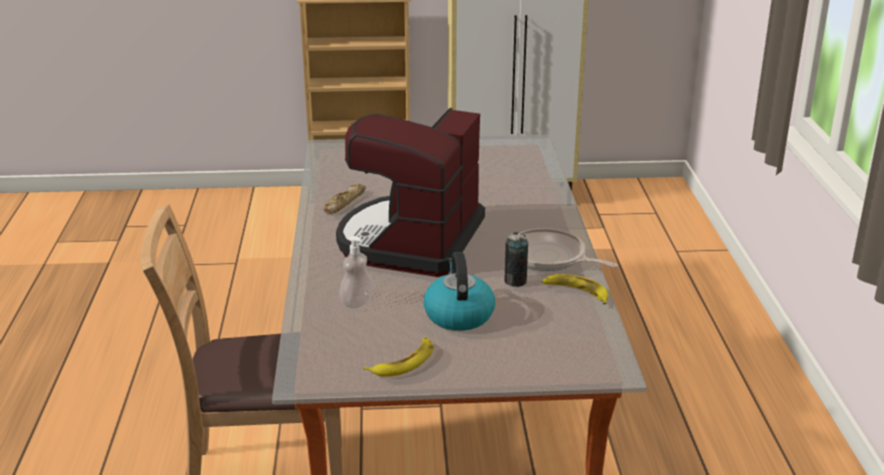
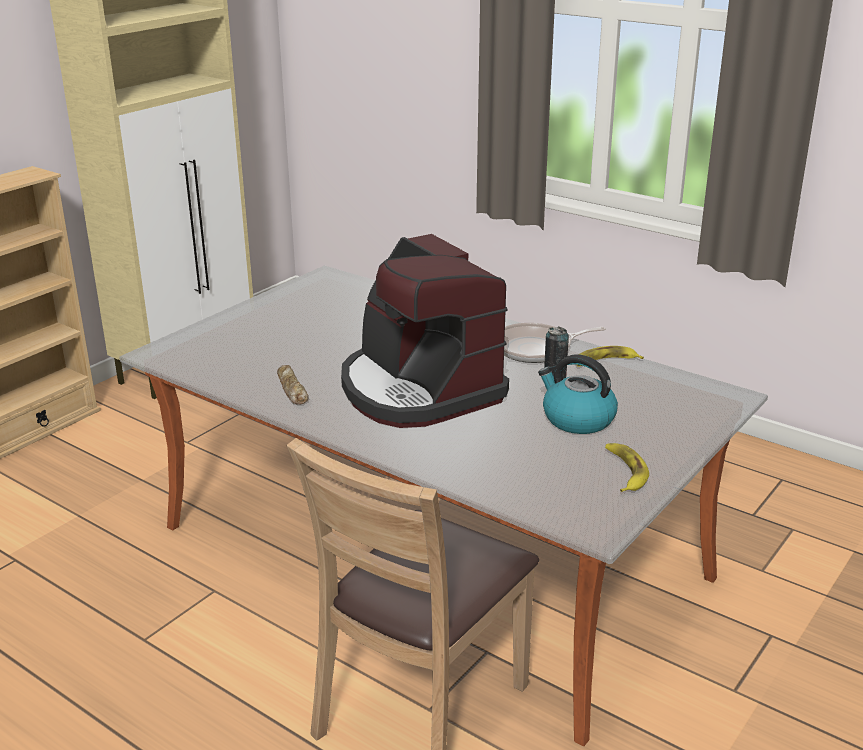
camera: 50 degrees left, 0 degrees up
soap dispenser [340,236,373,309] -> none

